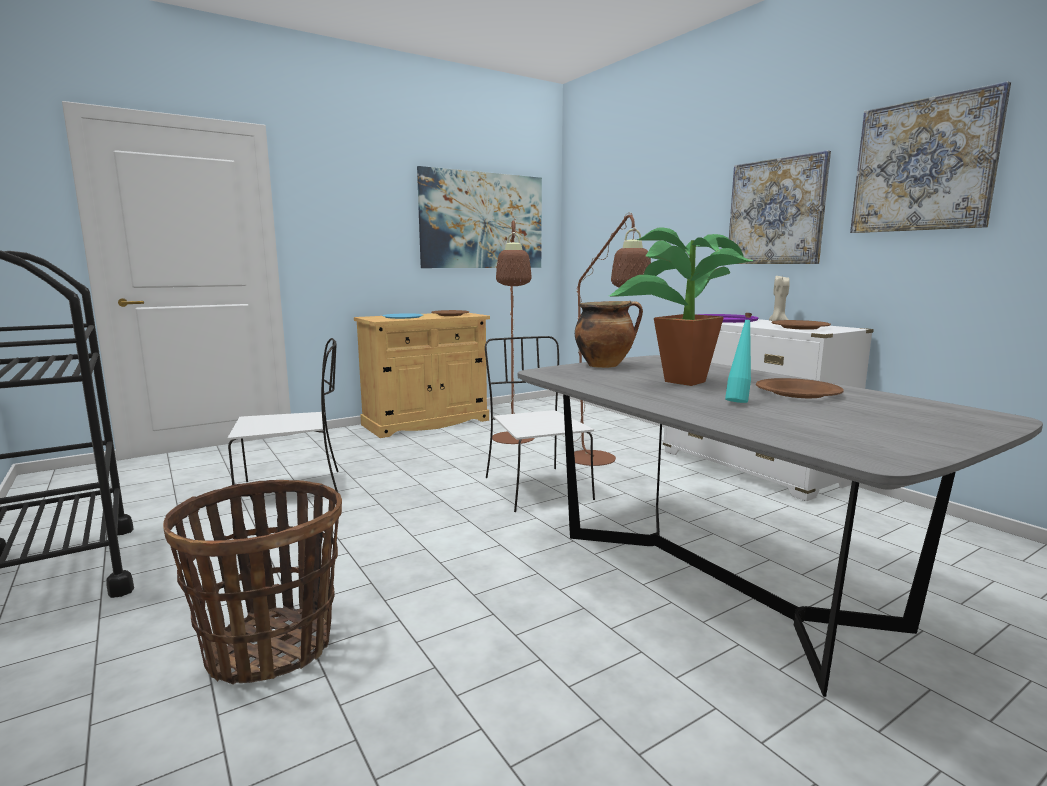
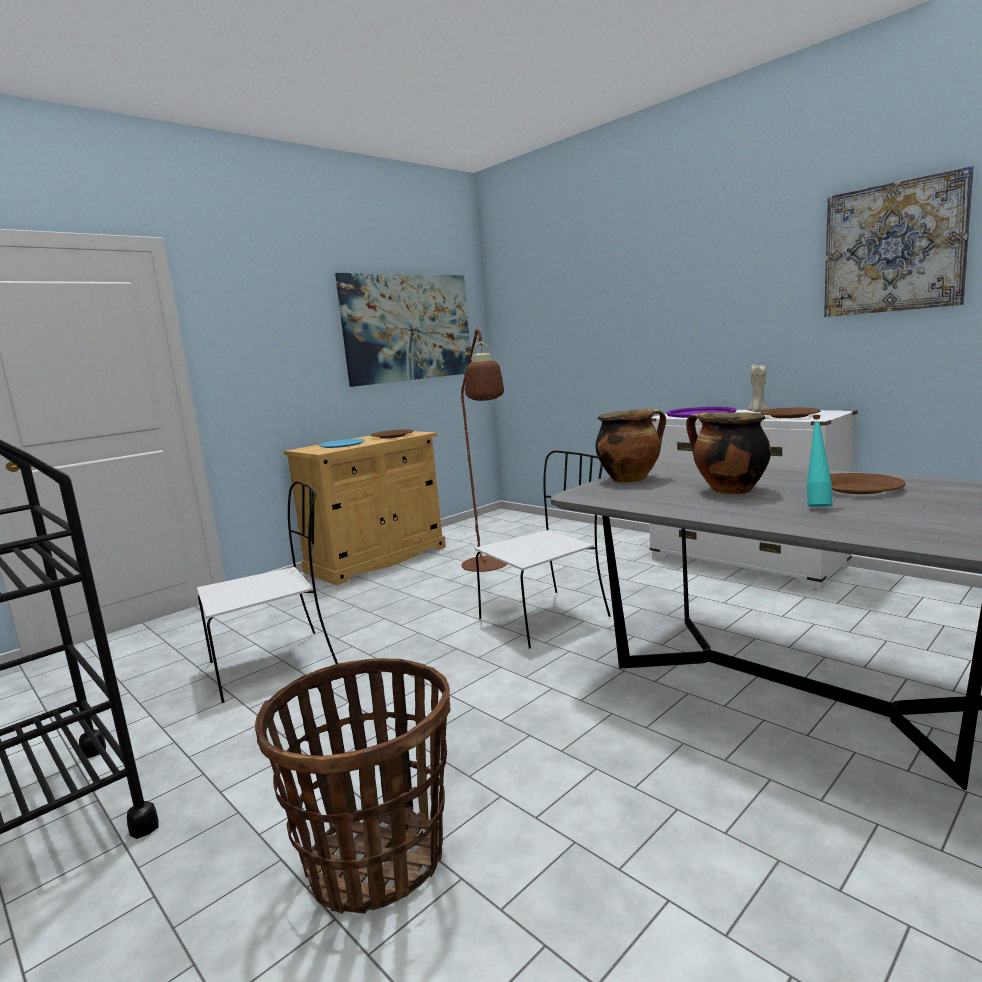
camera: 10 degrees left, 0 degrees up
white chair [485,336,595,512] -> white chair turned 90 degrees clockwise [475,450,610,649]
brown floor lamp [564,212,651,466] -> none
potted plant [609,228,754,386] -> cooking pot [686,412,771,494]
picture [729,150,831,264] -> none

